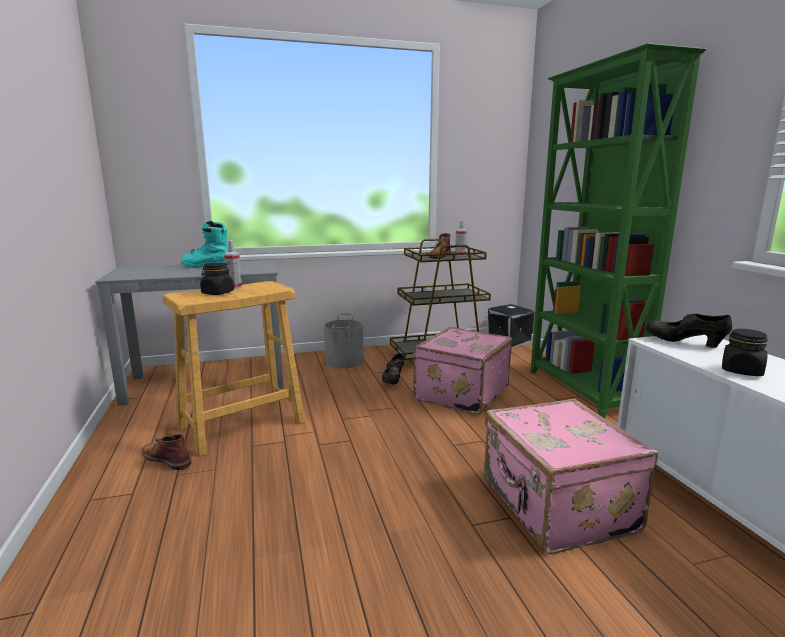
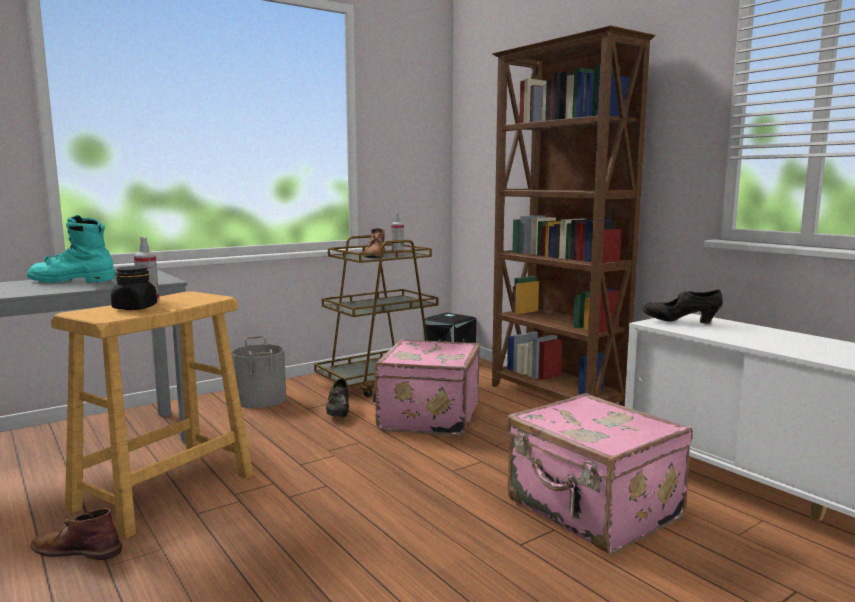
camera: 20 degrees left, 5 degrees down
green bookcase [530,43,706,418] -> brown bookcase [492,25,655,406]
black jar [722,329,768,376] -> none

